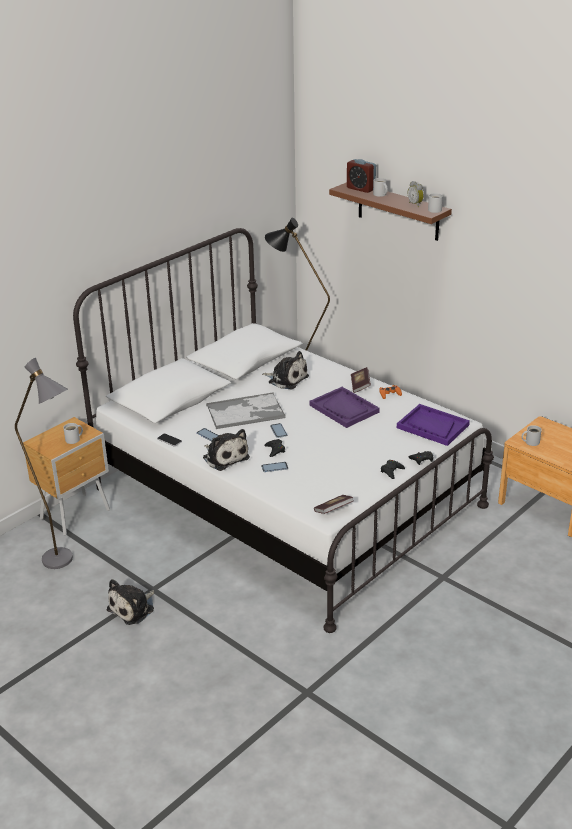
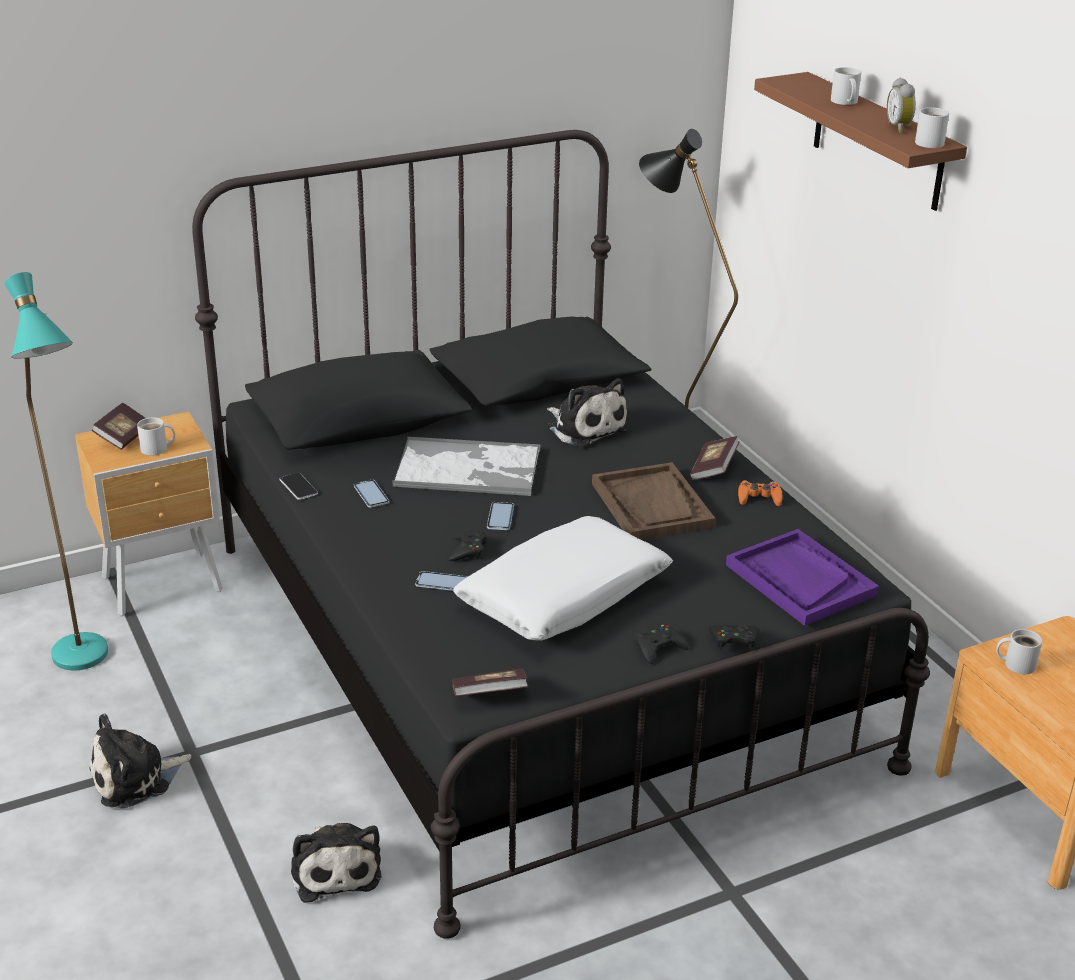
camera: 20 degrees right, 0 degrees up
grey floor lamp [15,358,73,569] -> turquoise floor lamp [4,272,108,670]
white bed [73,228,494,633] -> black bed [192,130,930,939]
plush toy [203,429,250,471] -> plush toy moved to [291,823,381,903]
purple tray [310,387,380,428] -> brown tray [592,462,715,540]
alarm clock [347,159,376,193] -> none
none -> book [92,403,145,450]
none -> white pillow [453,516,673,641]

